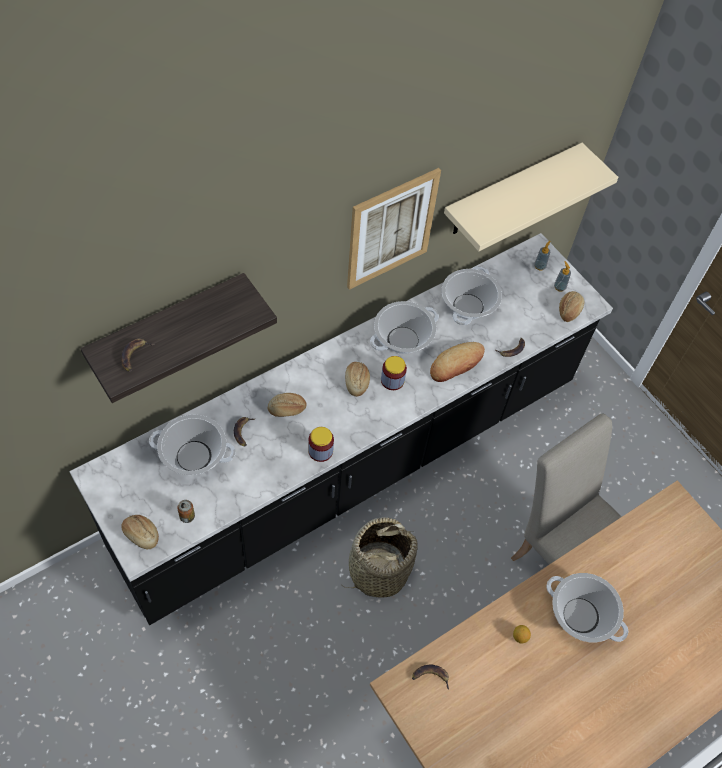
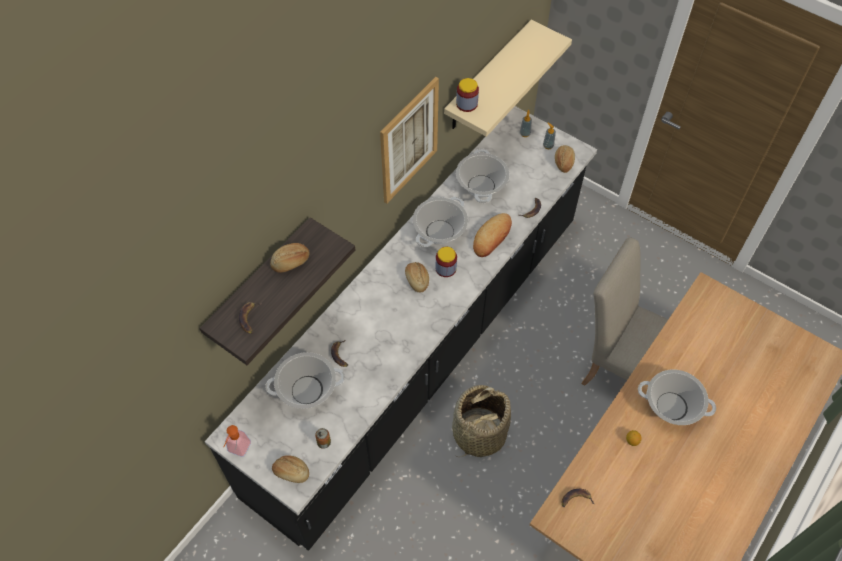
camera: 15 degrees left, 0 degrees up
bread [268,393,307,417] -> bread moved to [270,243,310,273]
jar [308,427,334,462] -> jar moved to [456,78,479,112]
none -> soap dispenser [223,425,251,457]

